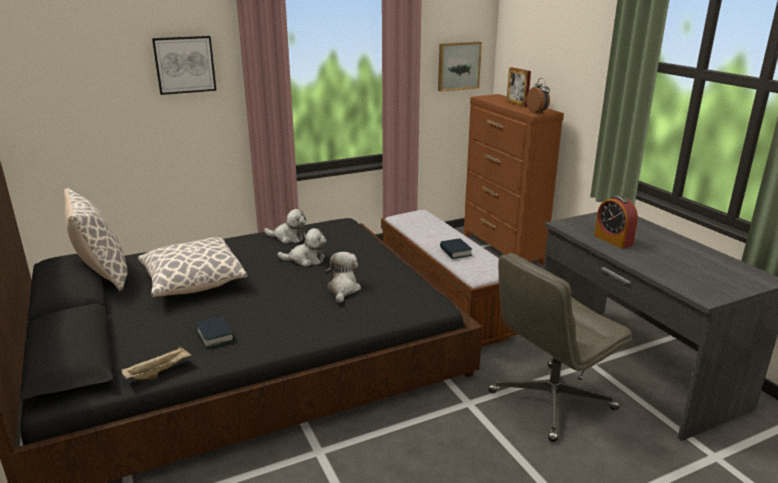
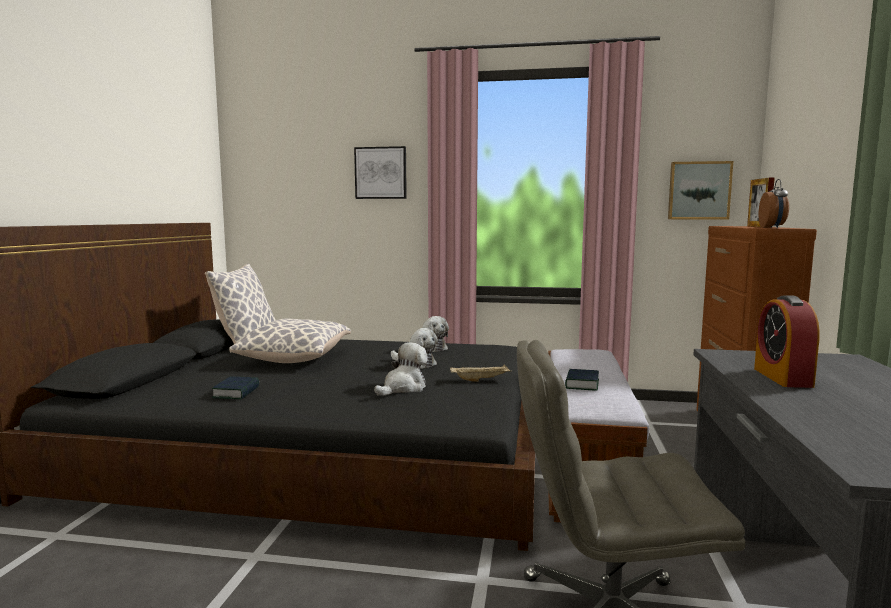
camera: 35 degrees right, 15 degrees down
beige tray [121,346,191,380] -> beige tray moved to [450,364,511,382]

